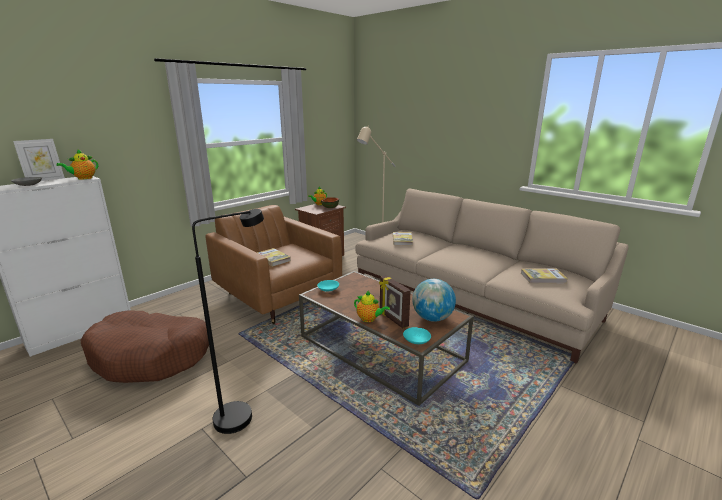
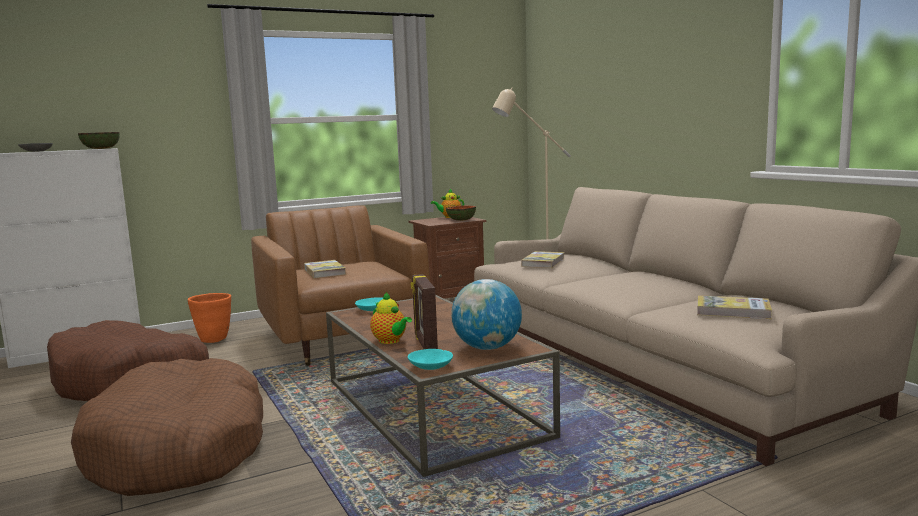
camera: 20 degrees right, 10 degrees down
picture frame [13,139,65,181] -> none
teapot [56,149,98,180] -> bowl [78,132,120,149]
black floor lamp [192,209,264,434] -> brown dog bed [71,358,263,496]
none -> orange planter [188,293,231,343]

